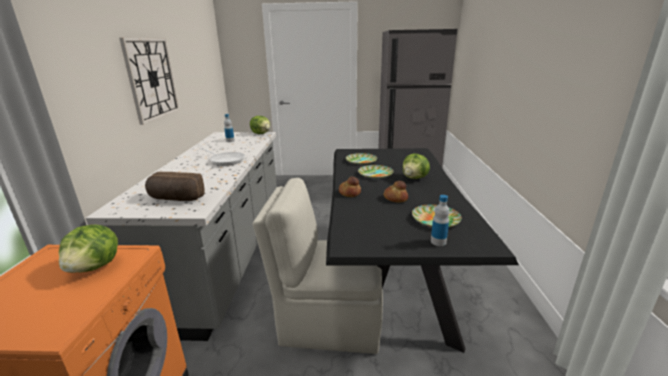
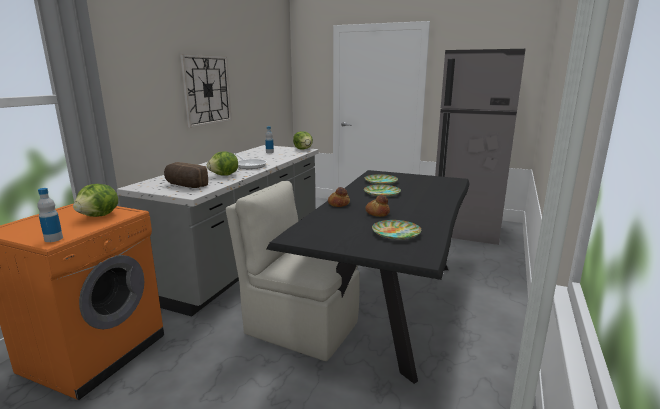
camera: 20 degrees right, 5 degrees down
lettuce [403,154,430,179] -> lettuce moved to [207,152,238,176]
bottle [431,195,449,246] -> bottle moved to [38,188,63,242]

